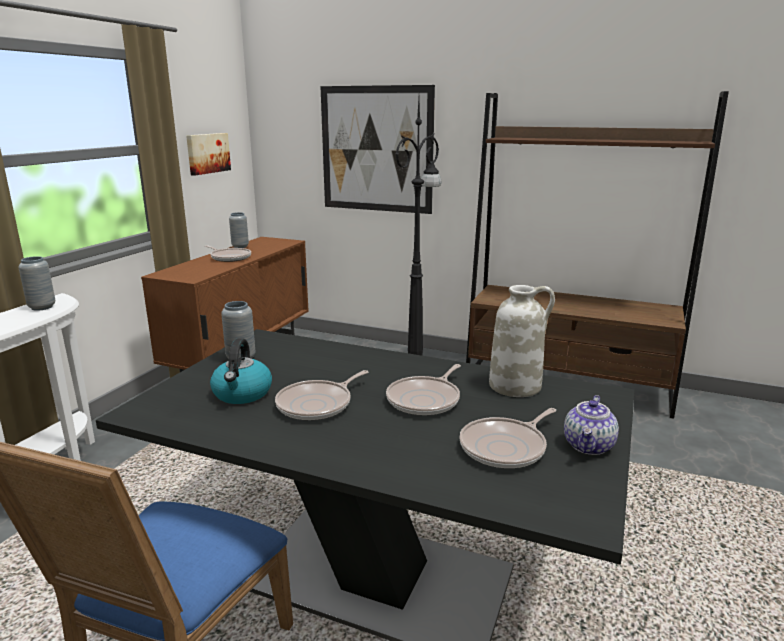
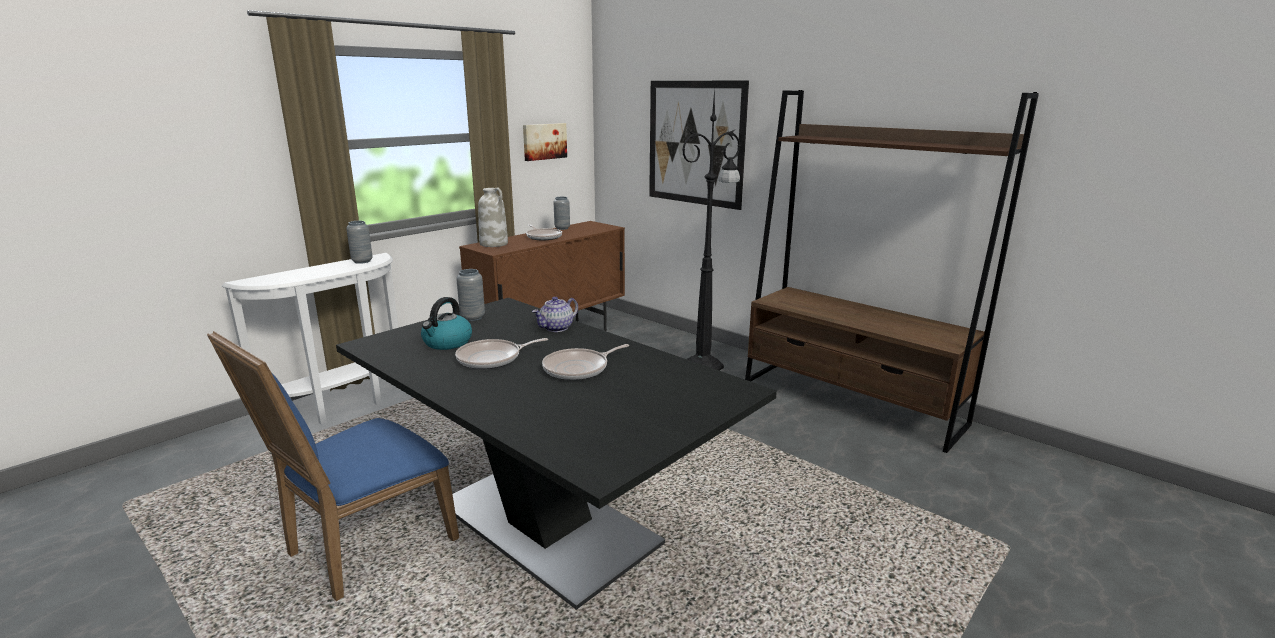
camera: 20 degrees right, 0 degrees up
frying pan [459,408,556,469] -> none
white vase [489,285,555,397] -> white vase moved to [478,188,508,247]
teapot [564,395,619,455] -> teapot moved to [532,297,578,332]

